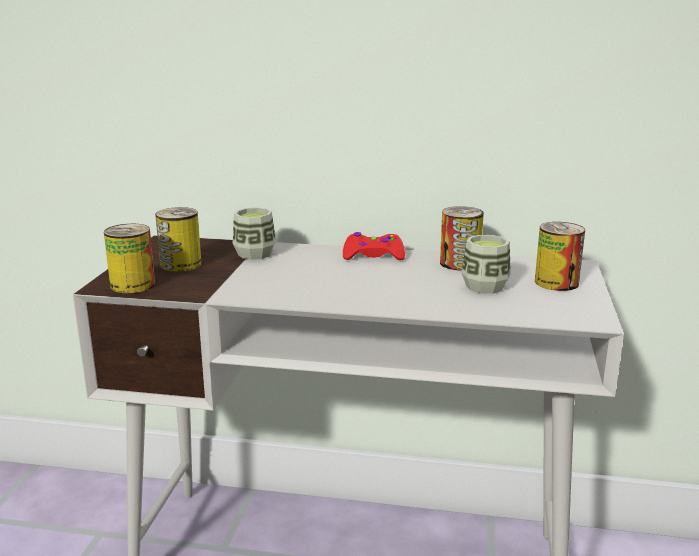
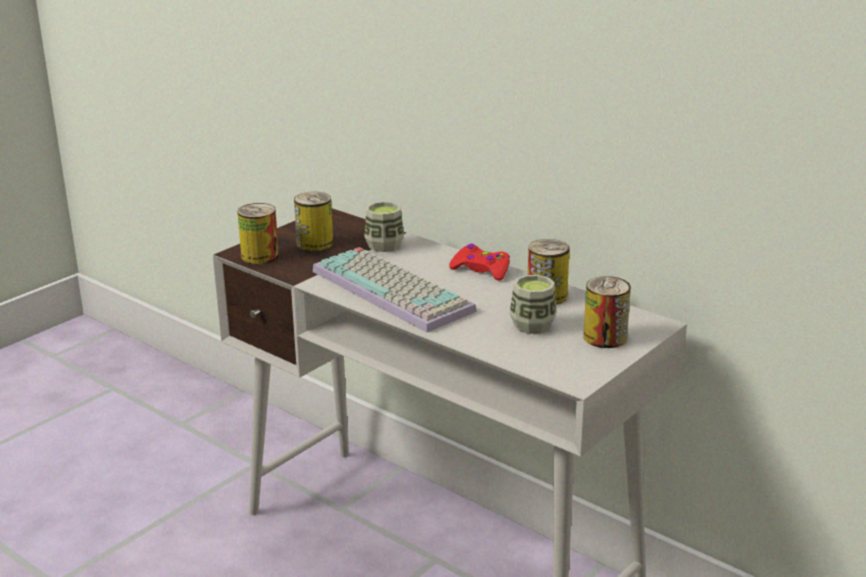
camera: 30 degrees right, 5 degrees up
none -> keyboard [312,247,477,333]

